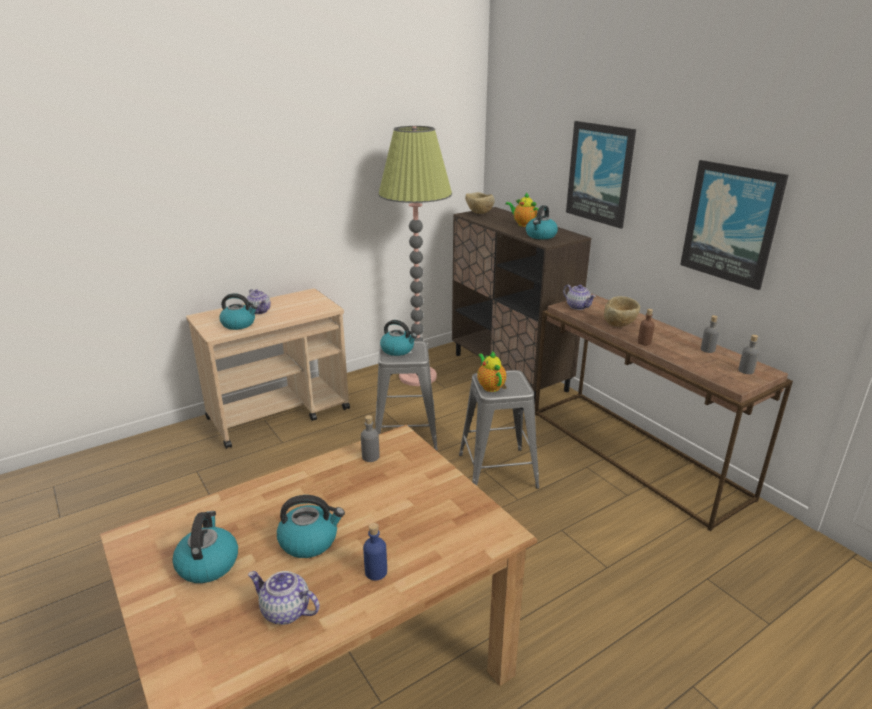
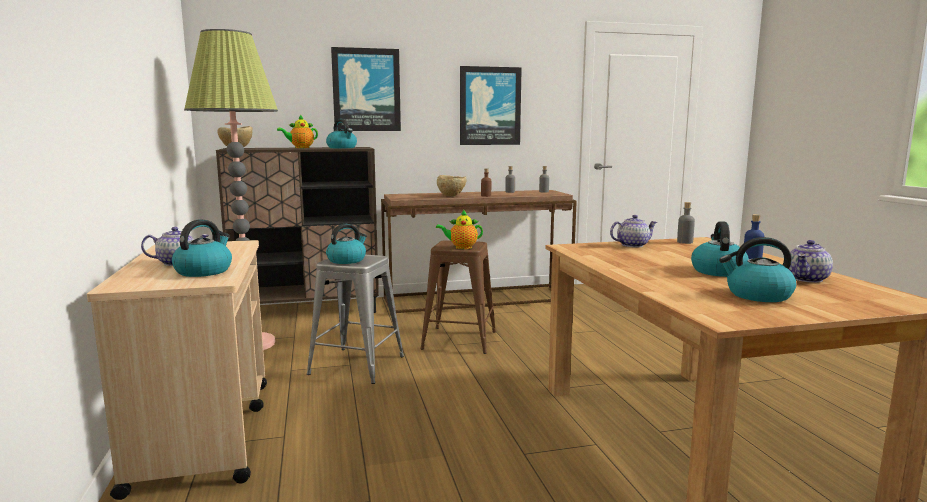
camera: 70 degrees left, 15 degrees down
grey bottle [361,415,380,462] -> grey bottle moved to [677,202,695,244]
grey stool [459,370,540,489] -> brown stool [420,240,496,354]
teapot [563,285,596,310] -> teapot moved to [610,215,657,248]

